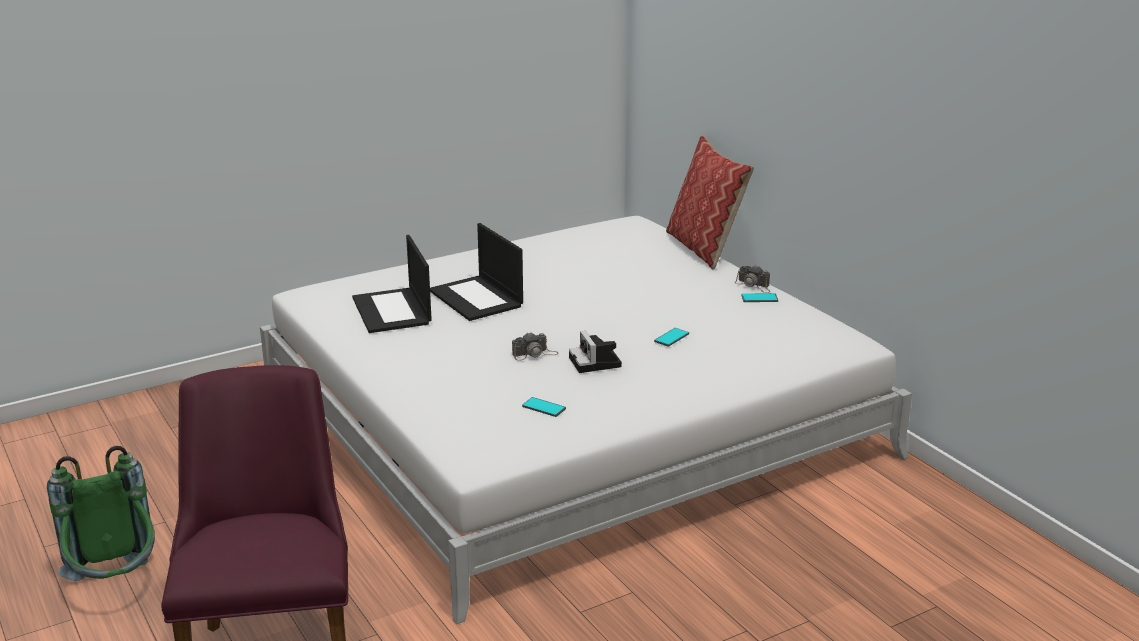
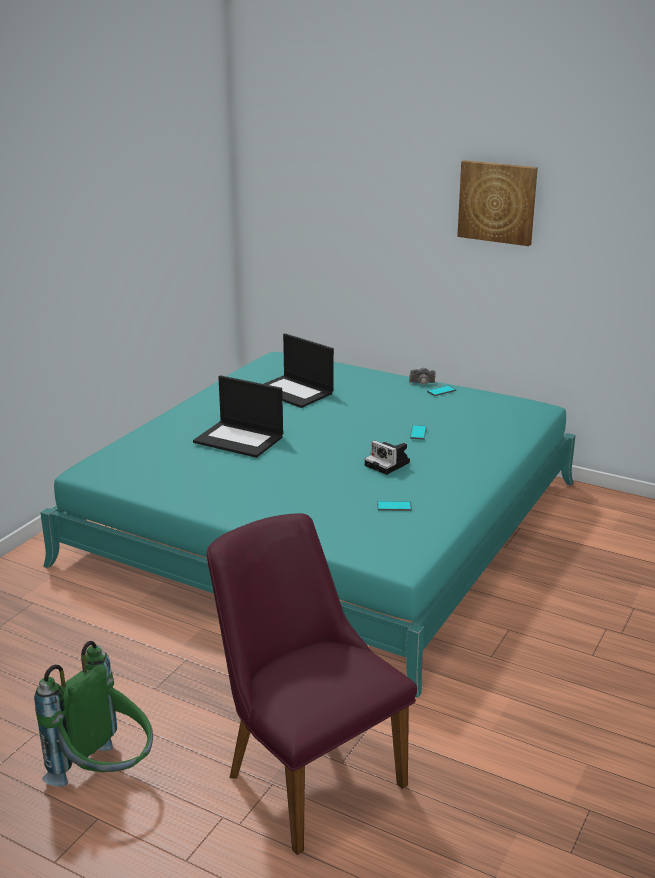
camera: 30 degrees left, 0 degrees up
white bed [260,216,912,624] -> turquoise bed [40,352,576,698]
laptop [352,235,432,333] -> laptop moved to [264,333,334,408]
camera [512,332,558,360] -> none
pillow [666,135,754,270] -> none
none -> picture [457,160,538,246]

